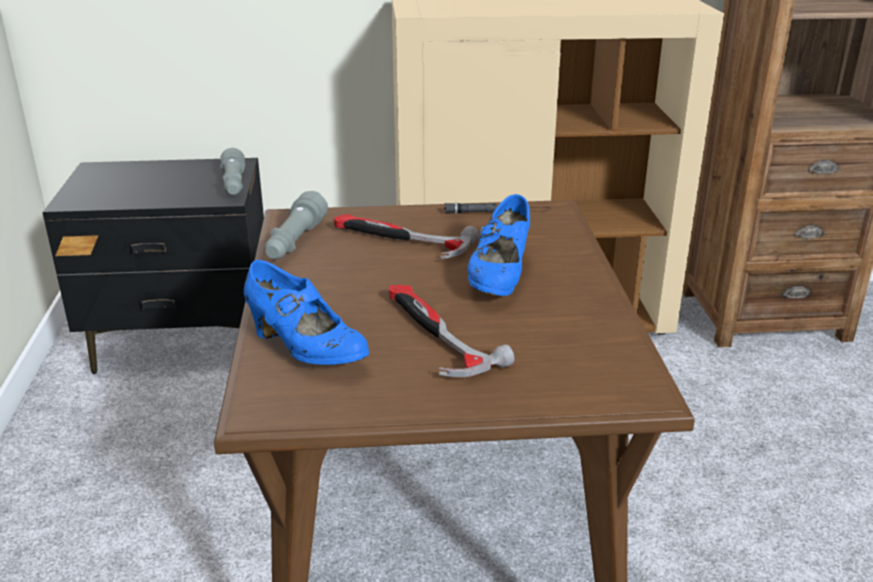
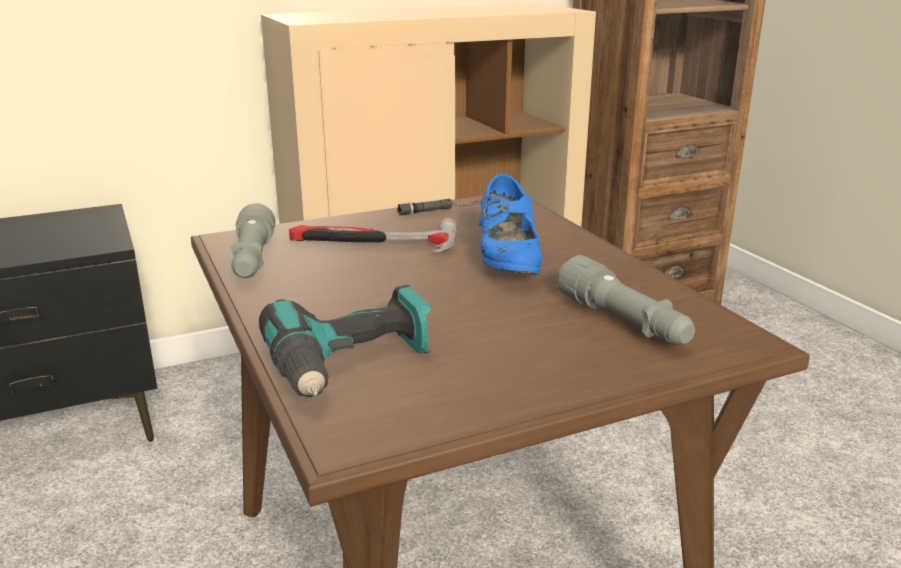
camera: 20 degrees left, 5 degrees down
grey flashlight [220,148,245,195] -> grey flashlight moved to [558,255,695,345]
blue shoe [244,260,369,365] -> power drill [259,285,432,397]
hammer [389,285,514,377] -> none

